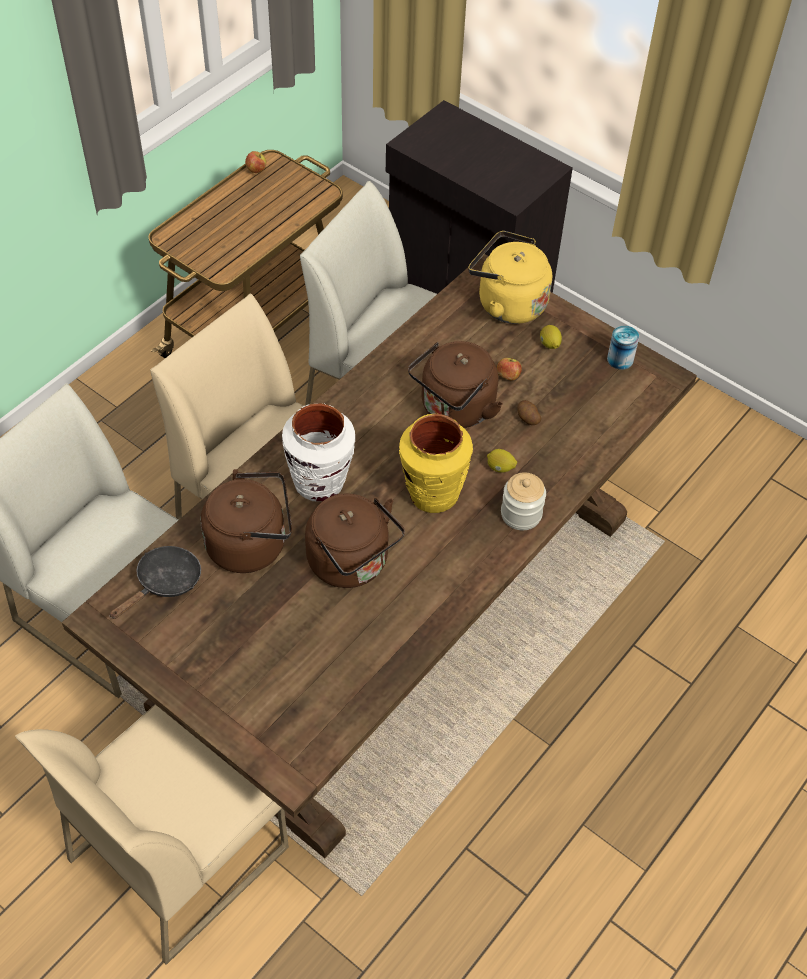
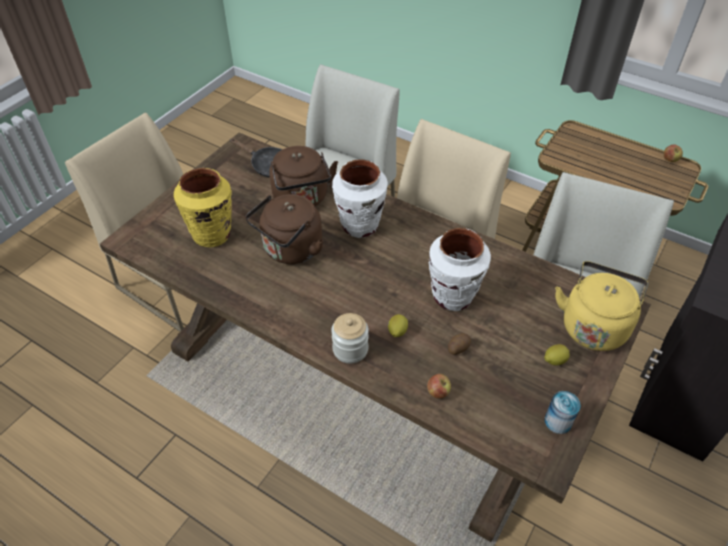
camera: 85 degrees right, 5 degrees down
yellow vase [399,414,473,513] -> yellow vase moved to [173,168,232,248]
brown kettle [408,341,503,428] -> white vase [429,228,491,311]
apple [497,358,522,380] -> apple moved to [427,374,451,399]

